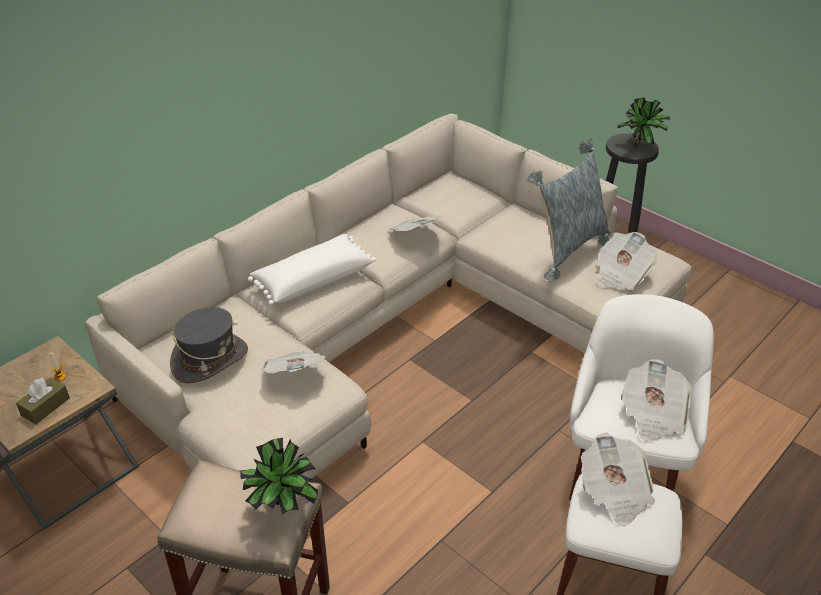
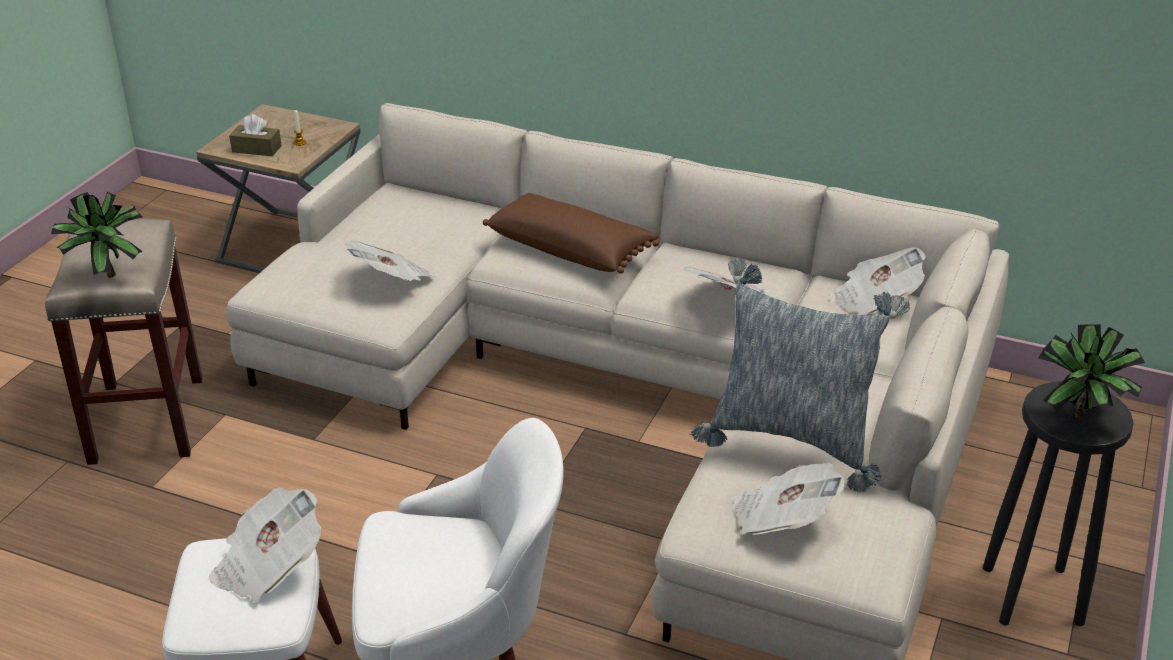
camera: 70 degrees right, 5 degrees down
grey hat [170,307,248,383] -> none
white pillow [248,234,376,305] -> brown pillow [483,193,659,274]
newspaper [621,359,693,442] -> newspaper moved to [829,247,926,315]

